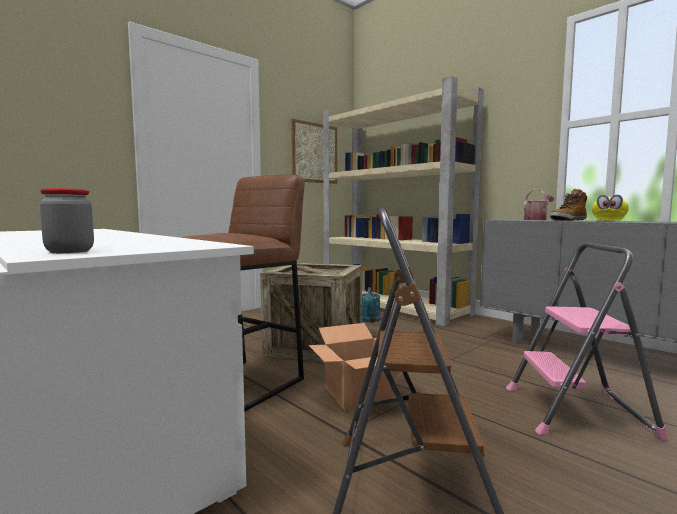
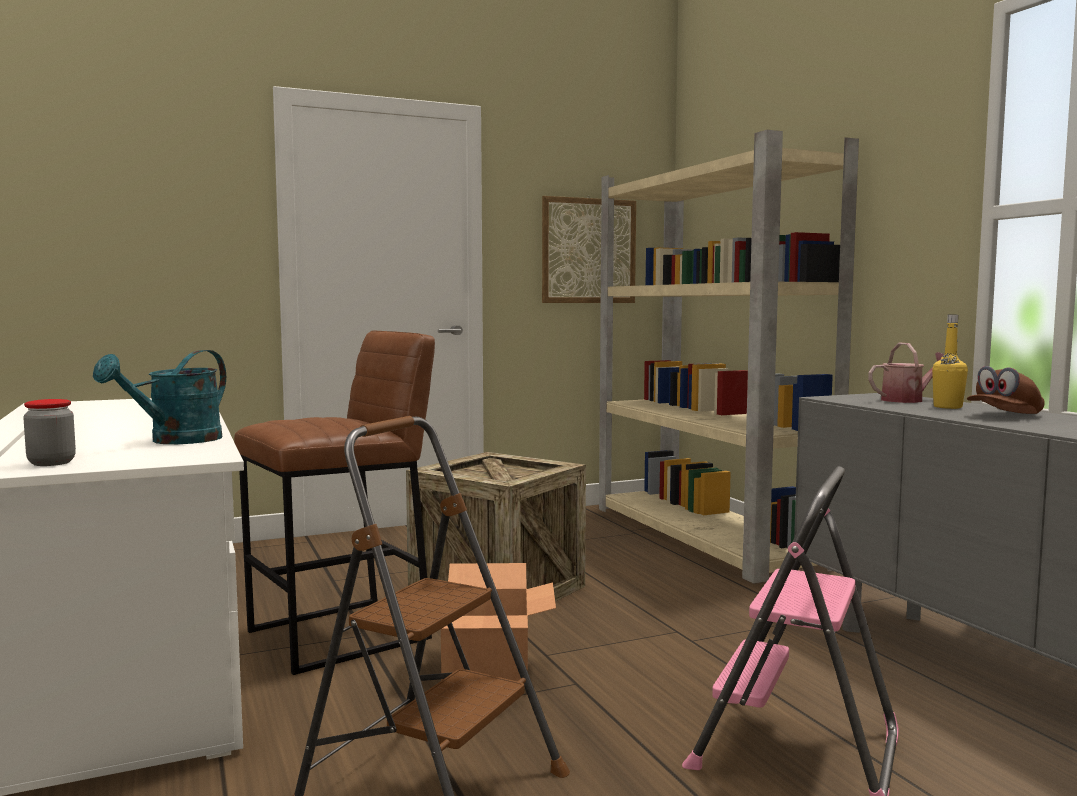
camera: 20 degrees right, 0 degrees up
turquoise watering can [362,287,381,322] -> turquoise watering can moved to [93,350,226,444]
boot [550,189,587,220] -> yellow bottle [932,315,968,409]
yellow cap [592,195,629,221] -> brown cap [967,366,1045,414]

